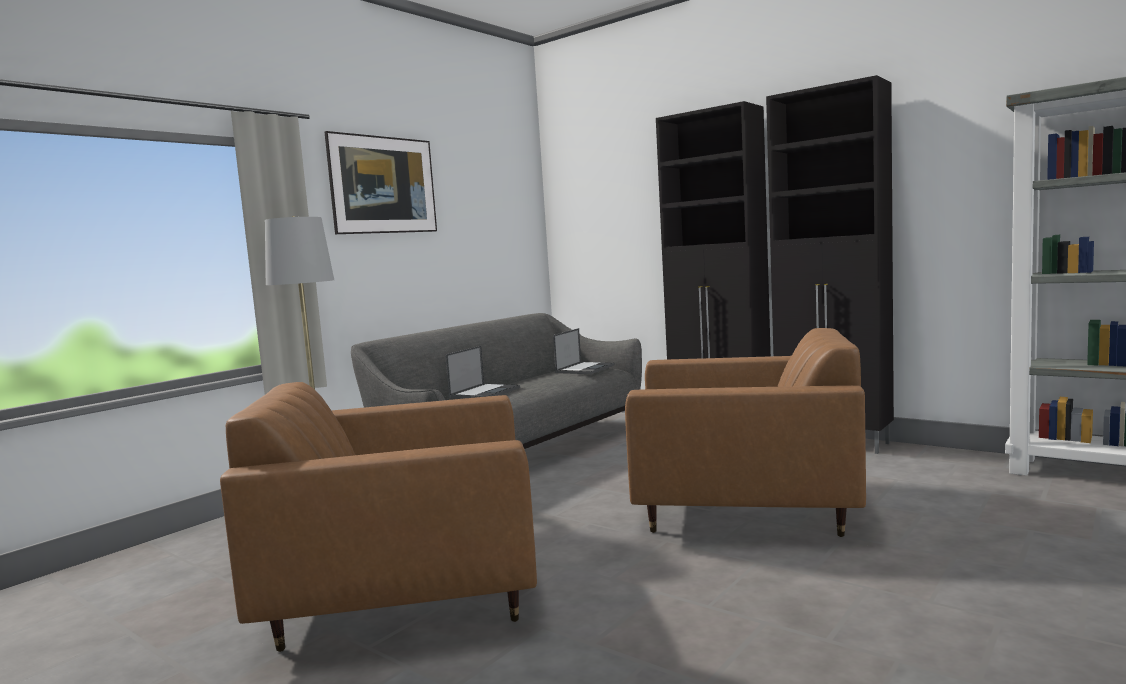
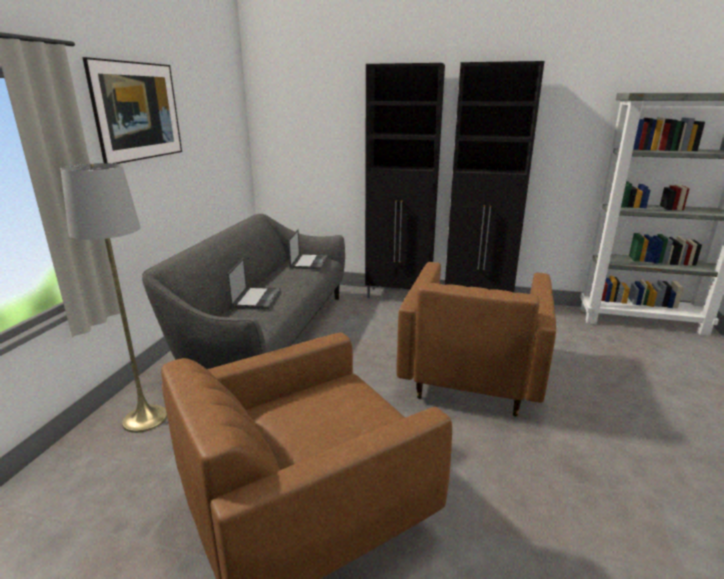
camera: 25 degrees left, 15 degrees up
brown armchair [625,328,866,537] -> brown armchair turned 120 degrees clockwise [397,262,556,417]

